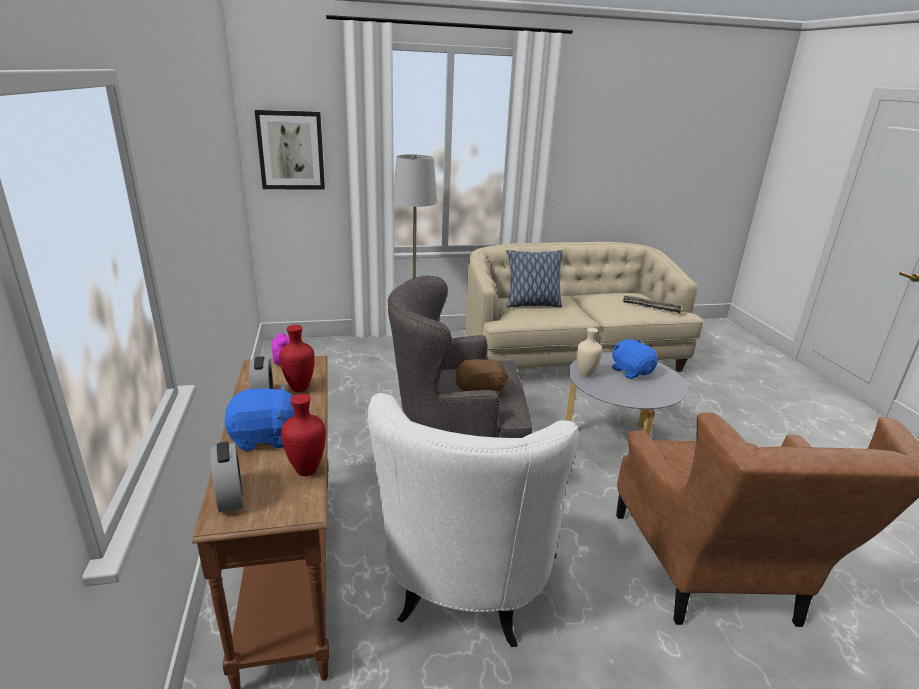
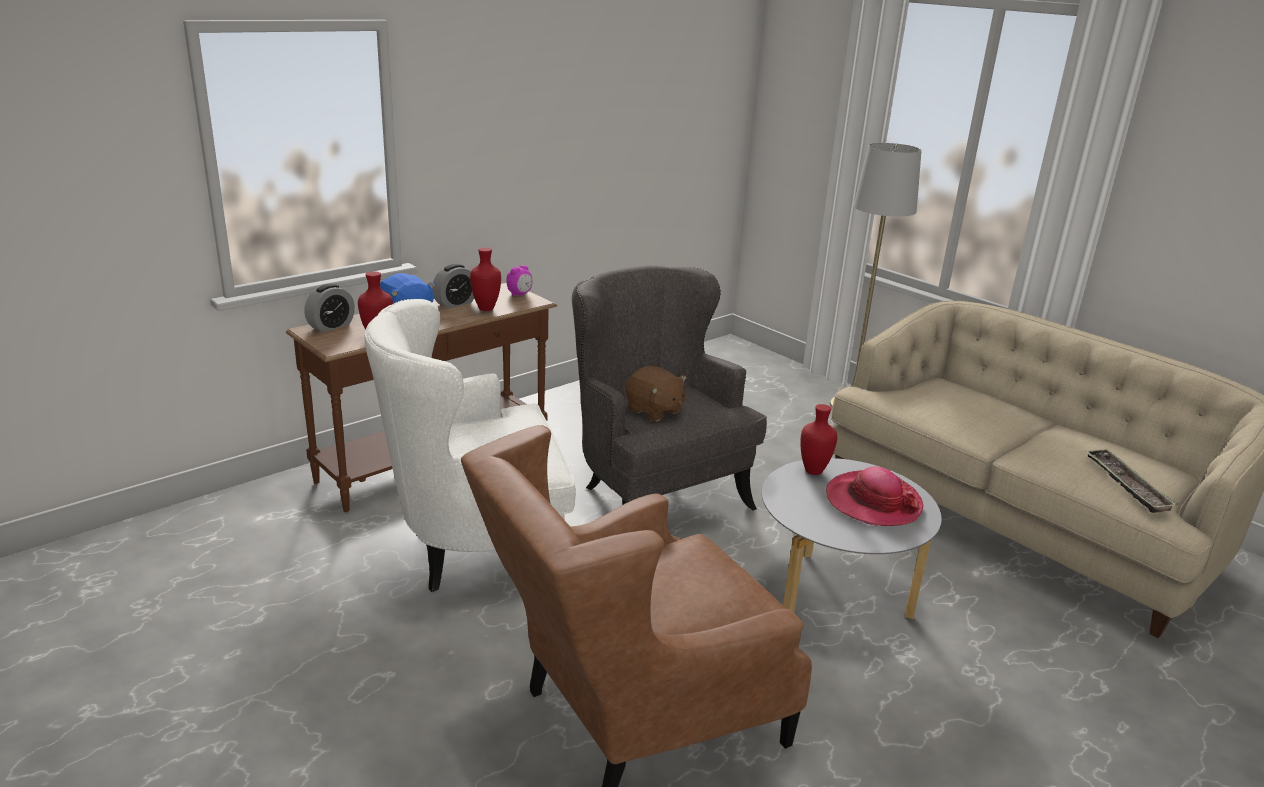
camera: 60 degrees right, 0 degrees up
picture [255,110,325,189] -> none
pillow [506,250,563,308] -> none
beige vase [577,328,602,377] -> red vase [801,404,837,475]
blue plush toy [612,339,658,379] -> hat [826,467,923,526]

